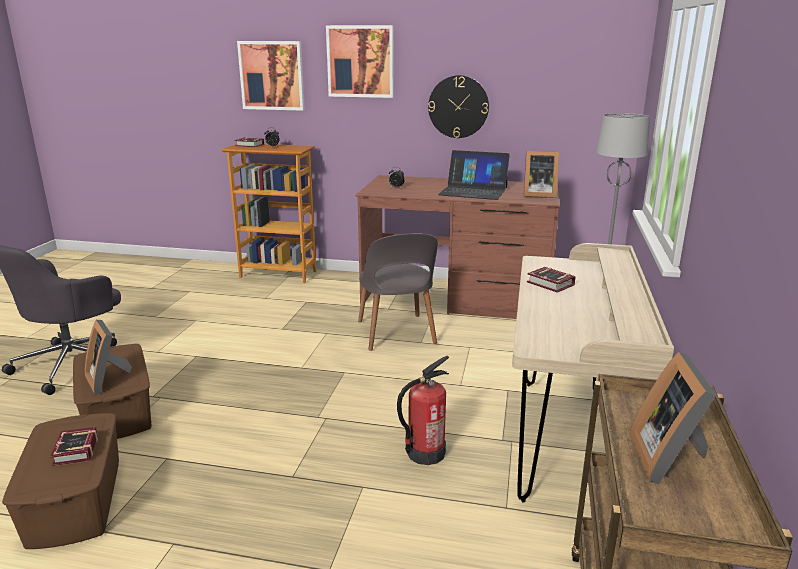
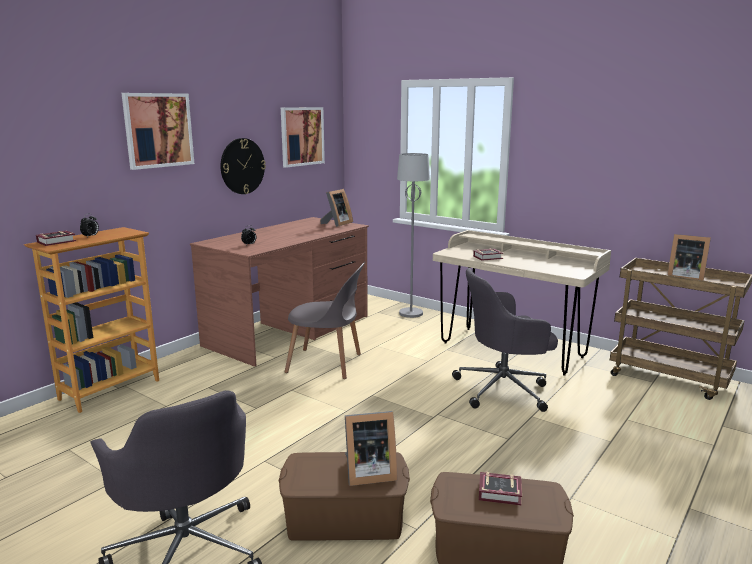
camera: 65 degrees left, 5 degrees down
picture [237,41,305,111] -> picture moved to [281,107,325,168]
fire extinguisher [397,356,449,465] -> grey office chair [452,268,558,412]
laptop [438,150,510,200] -> none

